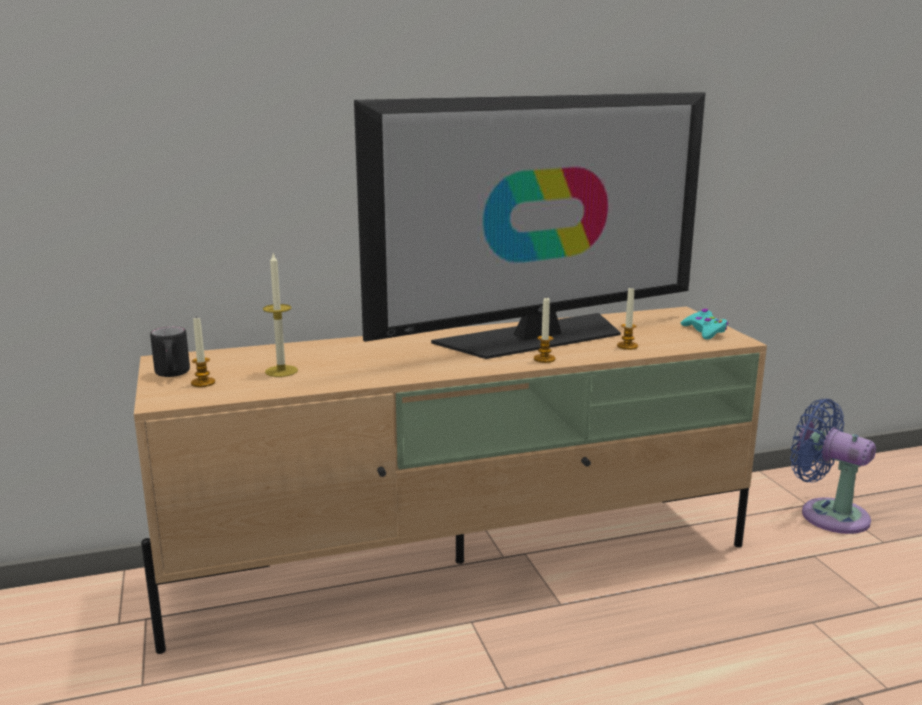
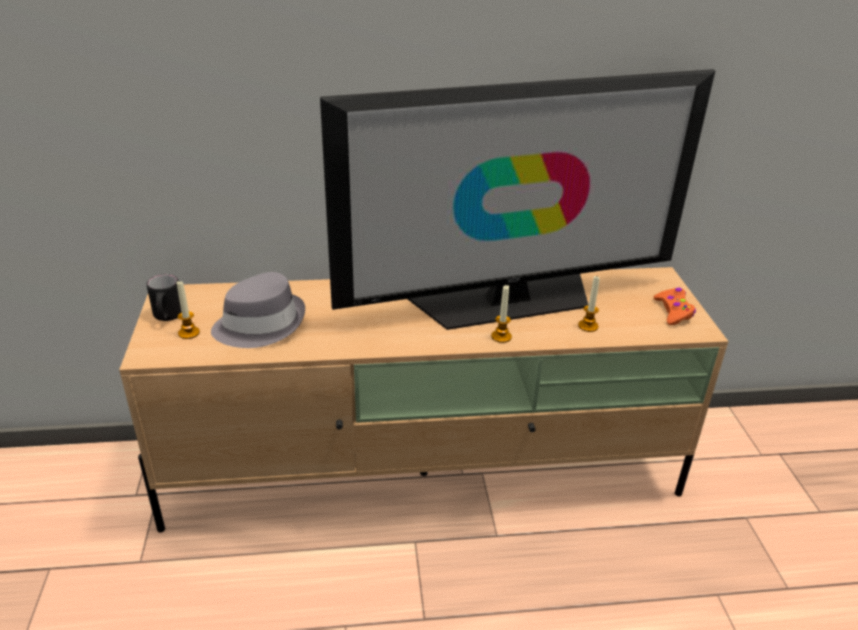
camera: 10 degrees right, 15 degrees up
candle [263,254,298,377] -> grey hat [211,272,305,348]
turquoise game controller [681,309,728,340] -> orange game controller [654,288,696,325]
blue fan [790,399,876,534] -> none

